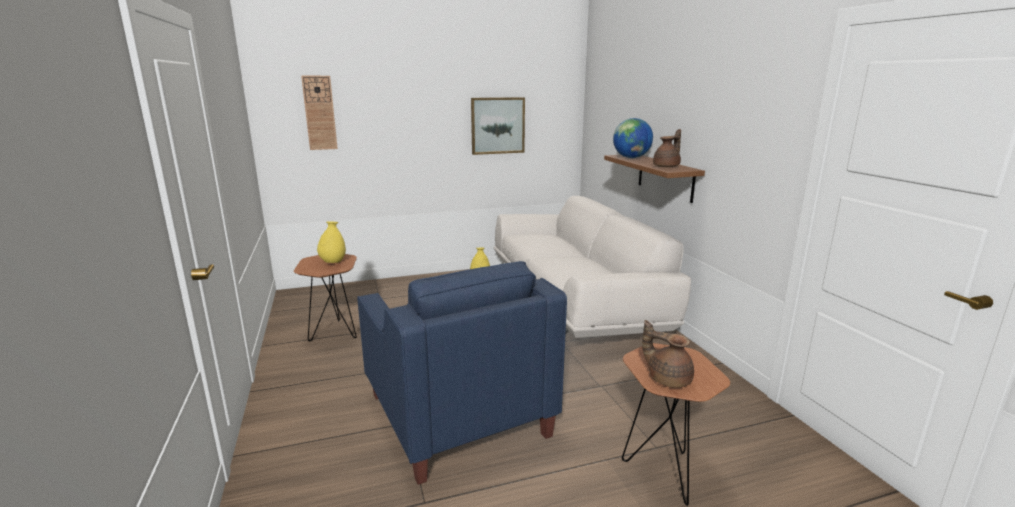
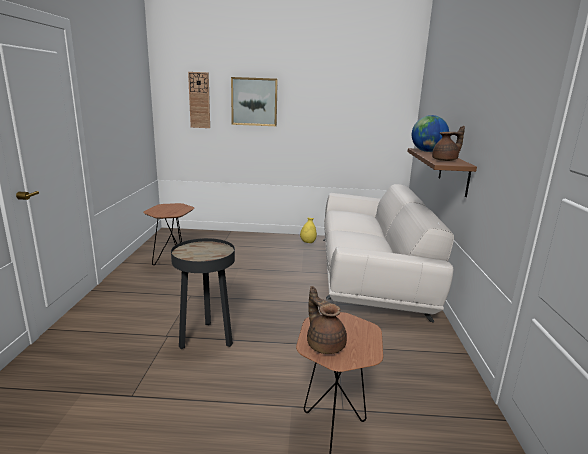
camera: 20 degrees right, 0 degrees up
yellow vase [317,221,346,263] -> none
blue armchair [357,261,567,485] -> black side table [171,238,235,349]
picture [471,97,525,155] -> picture moved to [231,77,278,126]

